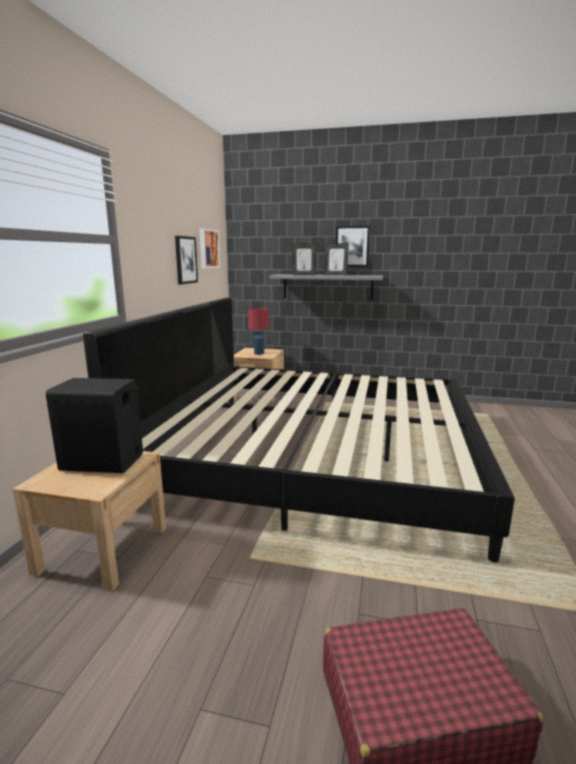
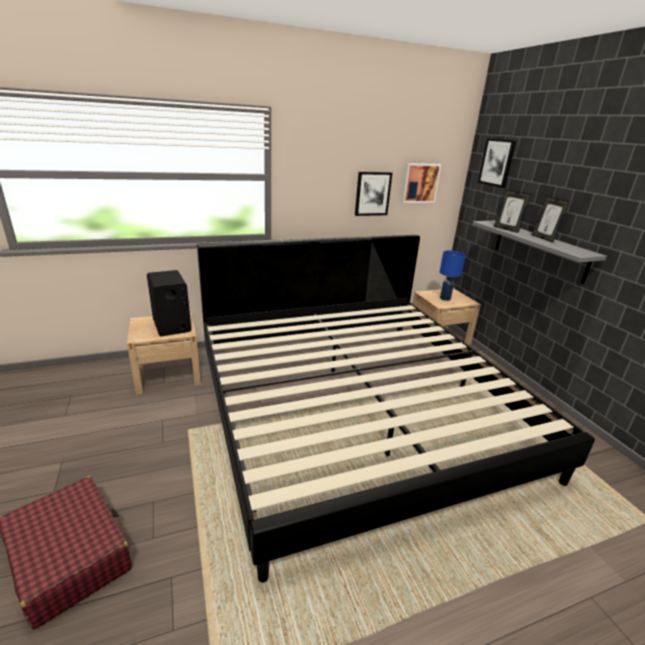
camera: 55 degrees right, 10 degrees up
red table lamp [248,308,269,355] -> blue table lamp [440,250,466,301]
picture [336,226,370,267] -> picture moved to [478,138,516,188]

